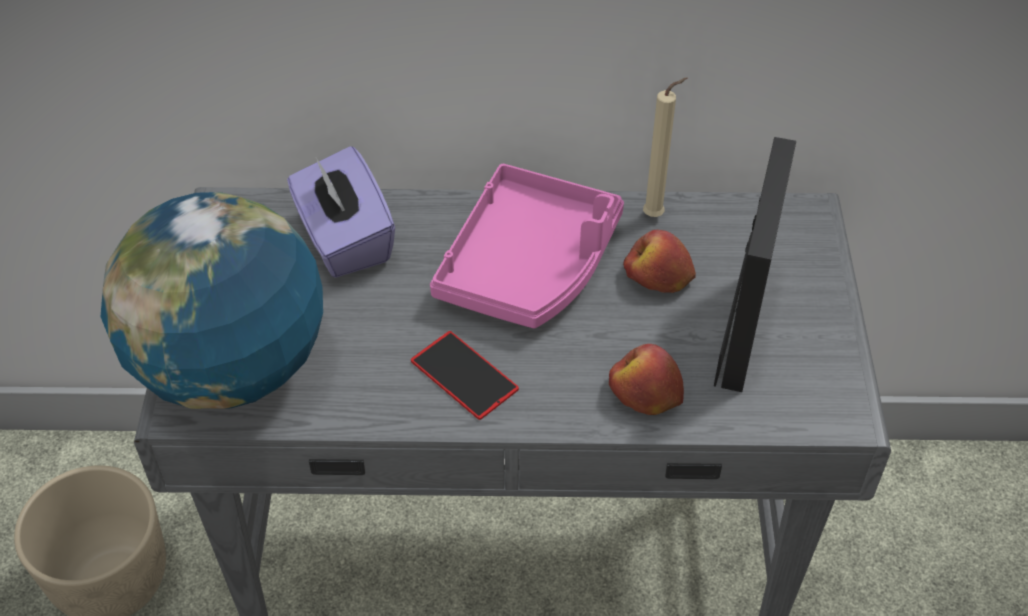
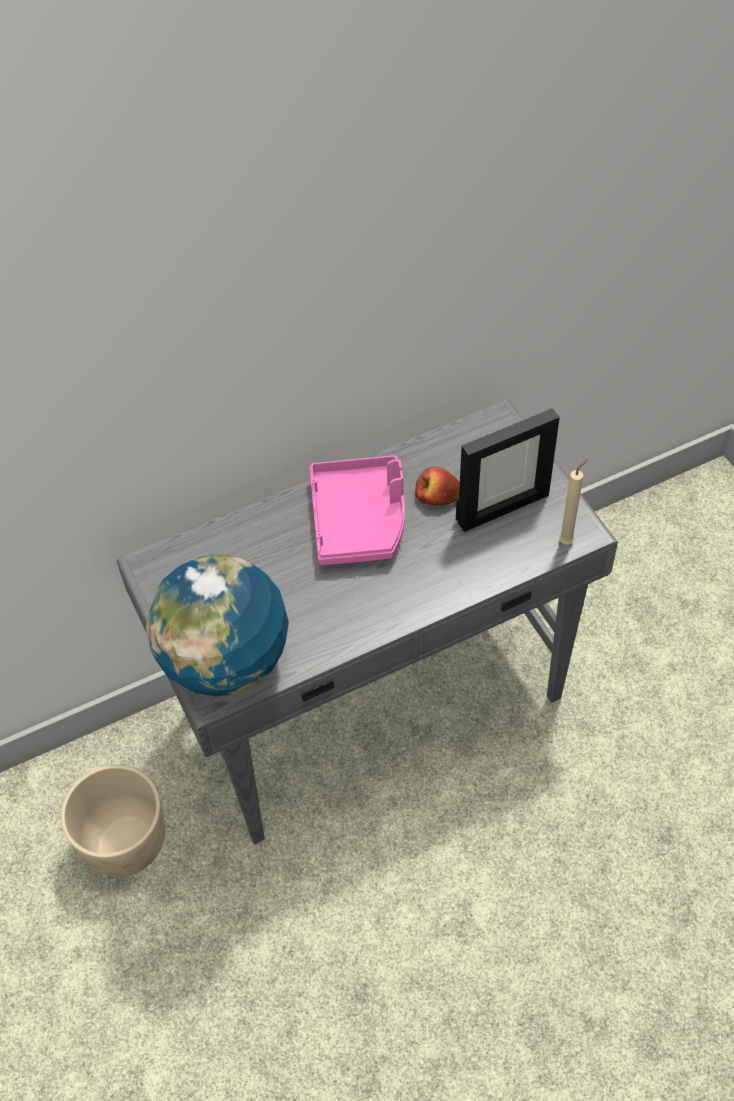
camera: 25 degrees left, 5 degrees up
purple tissue box [287,146,395,278] -> none
phone [411,331,519,420] -> none
apple [609,344,684,415] -> none
beige candle [643,78,687,217] -> beige candle moved to [559,459,587,544]
picture frame [714,137,796,392] -> picture frame turned 75 degrees clockwise [456,408,560,532]

